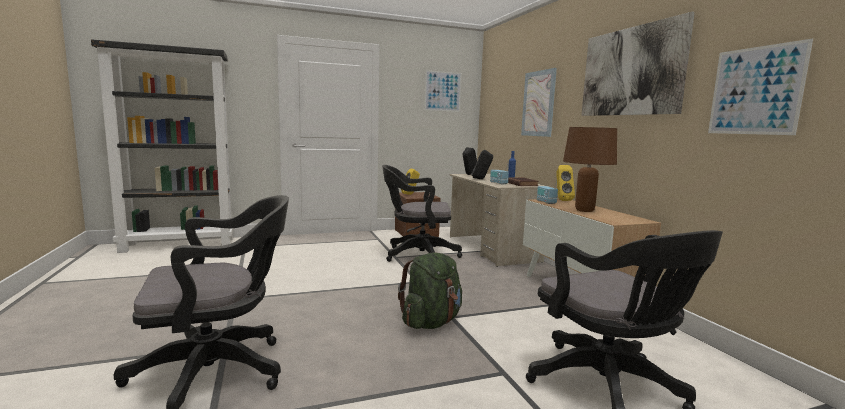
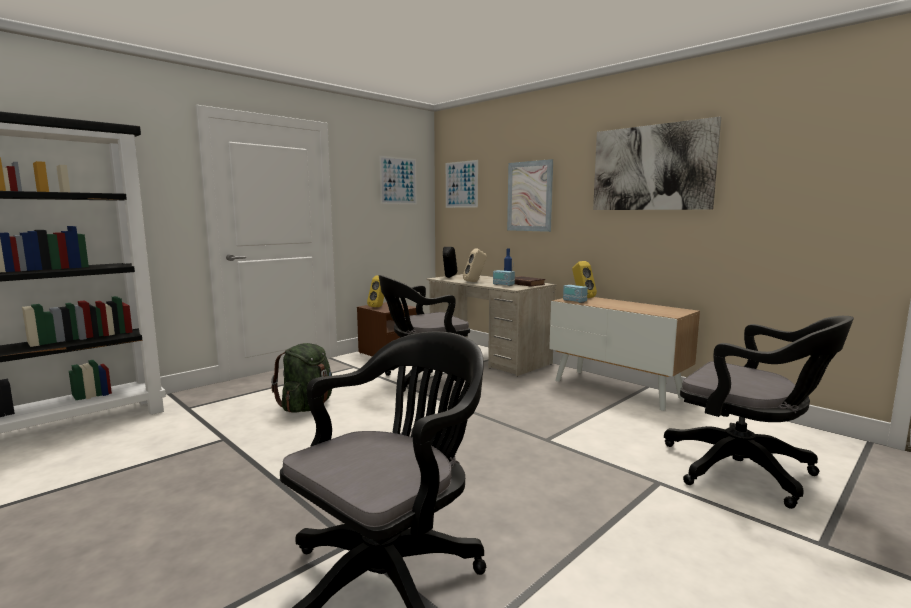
camera: 25 degrees left, 0 degrees up
green backpack [398,252,462,329] -> green backpack moved to [271,343,332,412]
black speaker [471,150,493,179] -> beige speaker [463,249,486,282]
brown table lamp [563,127,617,212] -> none
picture [708,38,813,135] -> picture moved to [446,160,478,208]

